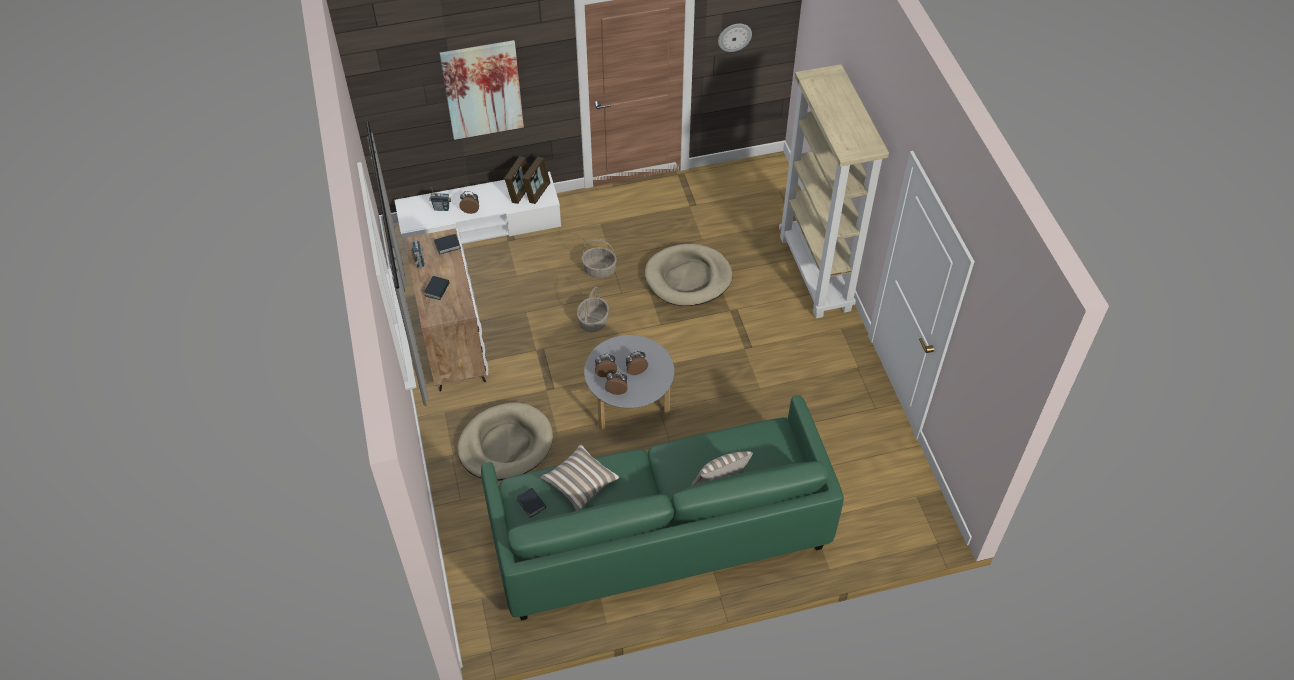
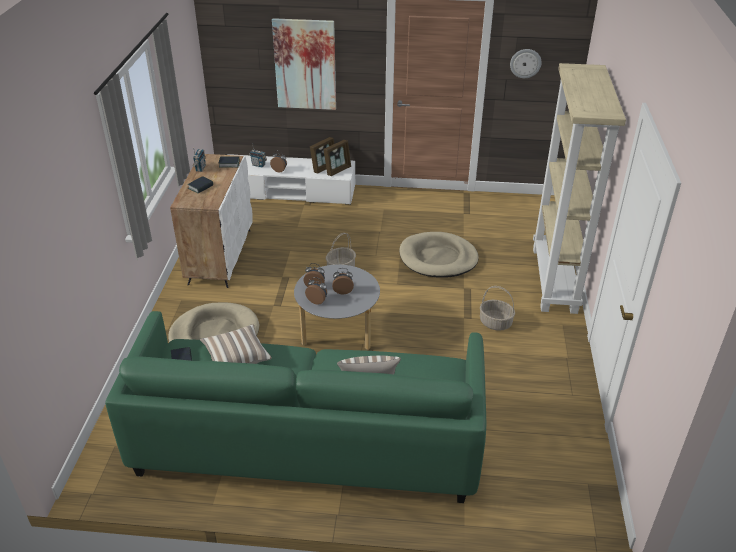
camera: 20 degrees right, 15 degrees down
basket [582,239,617,278] -> basket moved to [480,286,515,331]

